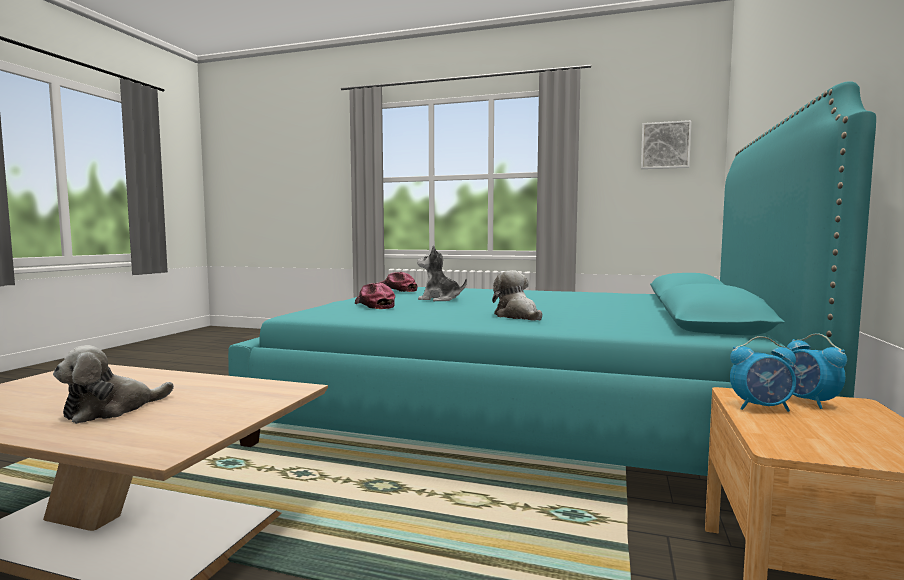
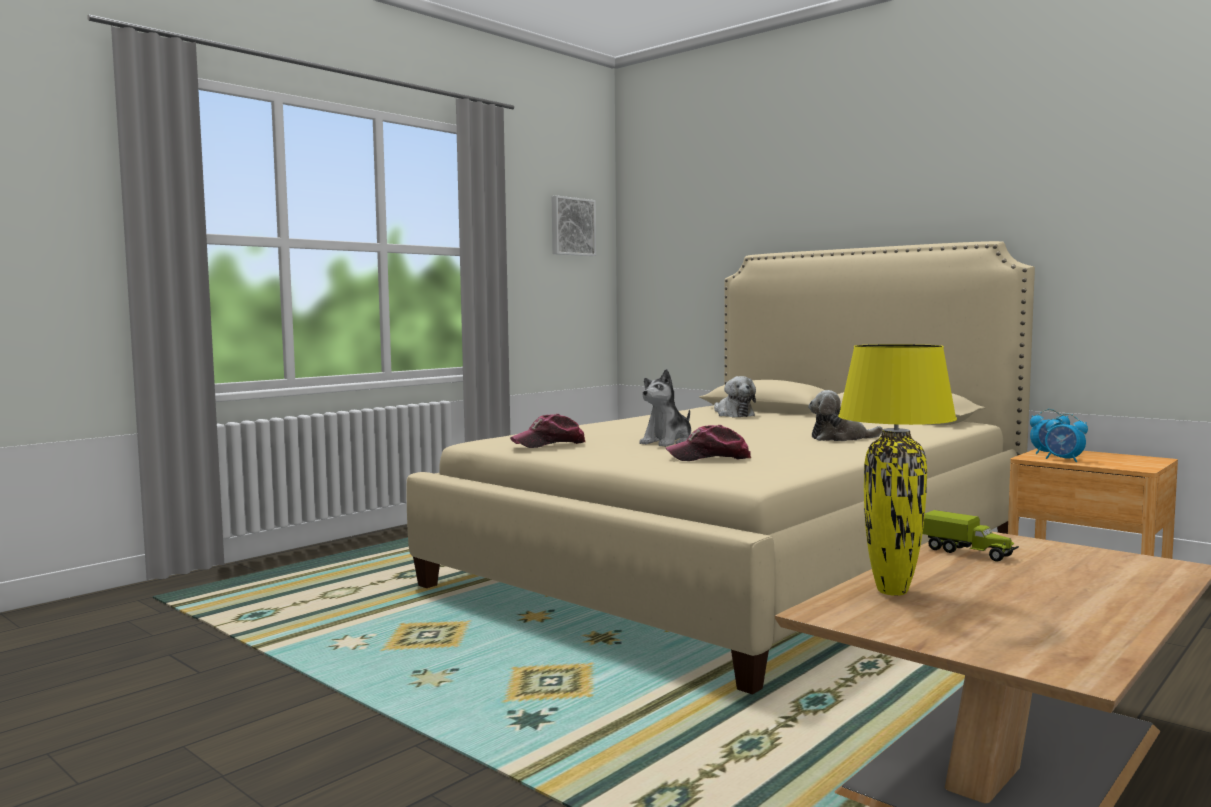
camera: 65 degrees left, 0 degrees up
plush toy [53,345,174,424] -> plush toy moved to [714,376,756,417]
turquoise bed [228,81,876,476] -> beige bed [406,241,1035,695]
alarm clock [730,336,796,412] -> alarm clock turned 105 degrees clockwise [1045,413,1088,462]
none -> yellow table lamp [838,344,957,596]
none -> toy truck [922,510,1019,561]

